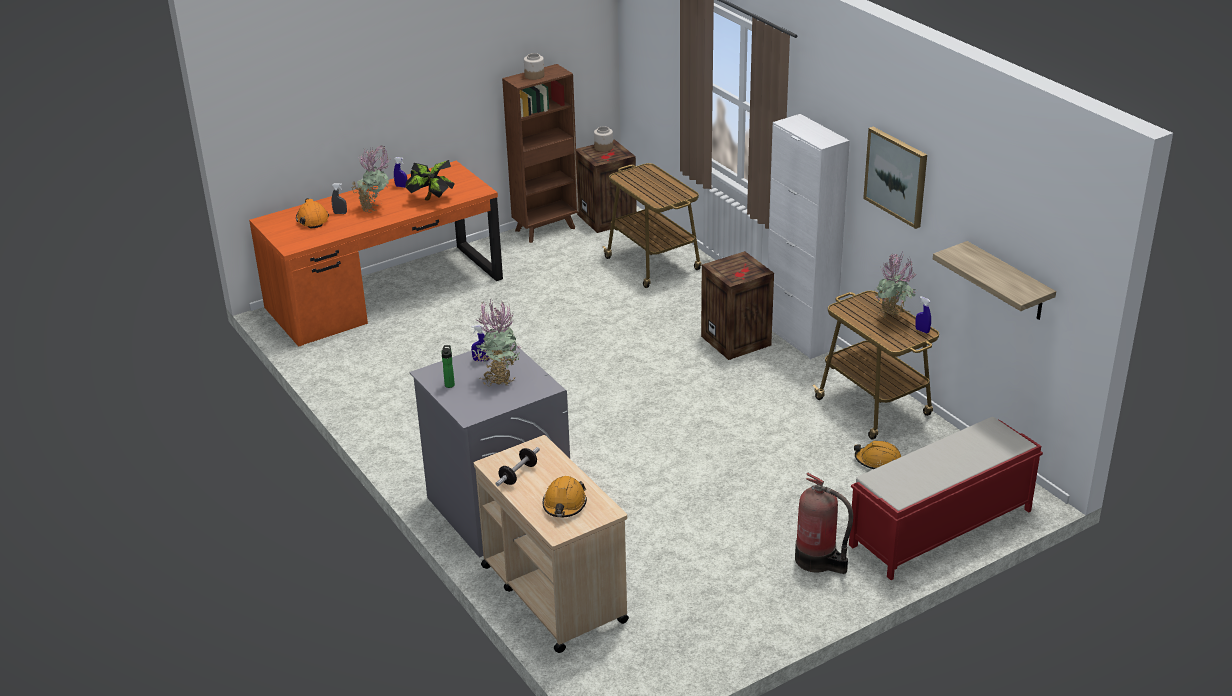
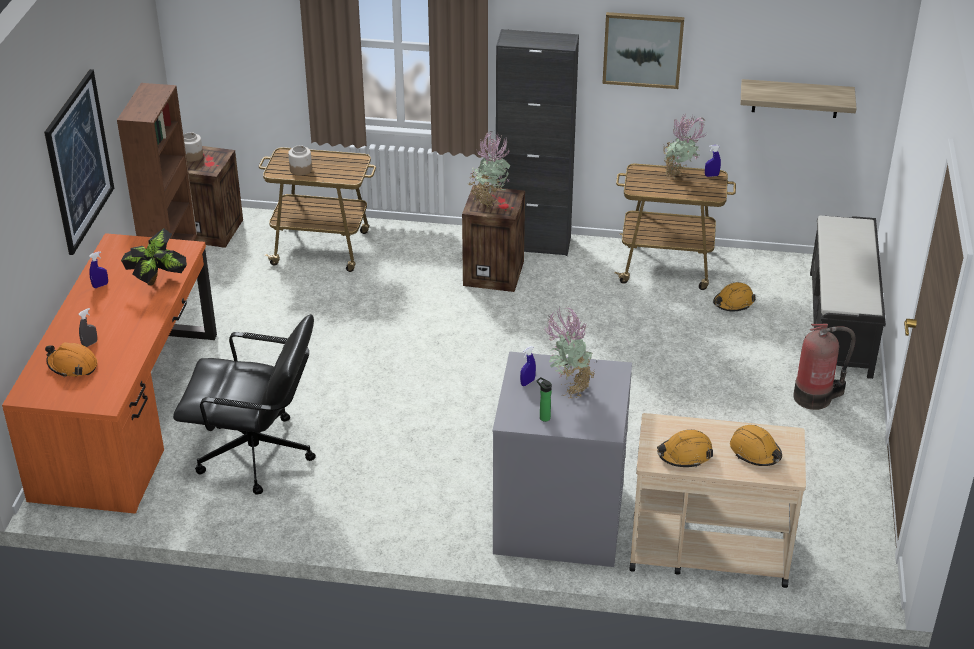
camera: 50 degrees left, 5 degrees up
potted plant [352,145,390,213] -> potted plant moved to [469,131,511,207]
dumbbell [495,447,540,486] -> orange hard hat [657,430,713,467]
jar [524,53,544,80] -> jar moved to [288,145,312,176]
white cabinet [768,114,850,359] -> black cabinet [496,29,579,256]
red bench [849,417,1043,580] -> black bench [810,216,886,379]
none -> picture [44,69,114,255]
none -> black office chair [173,314,316,495]

